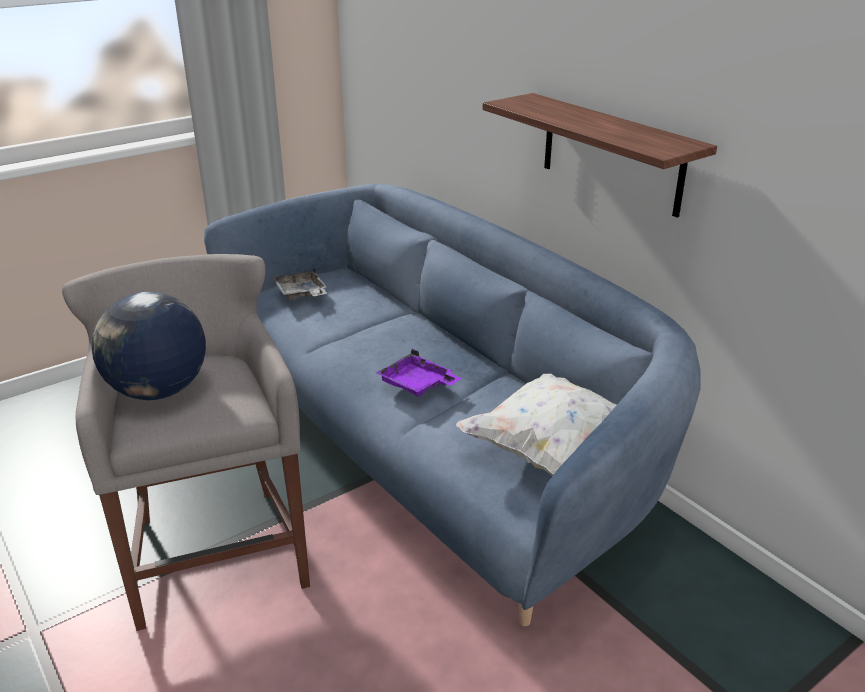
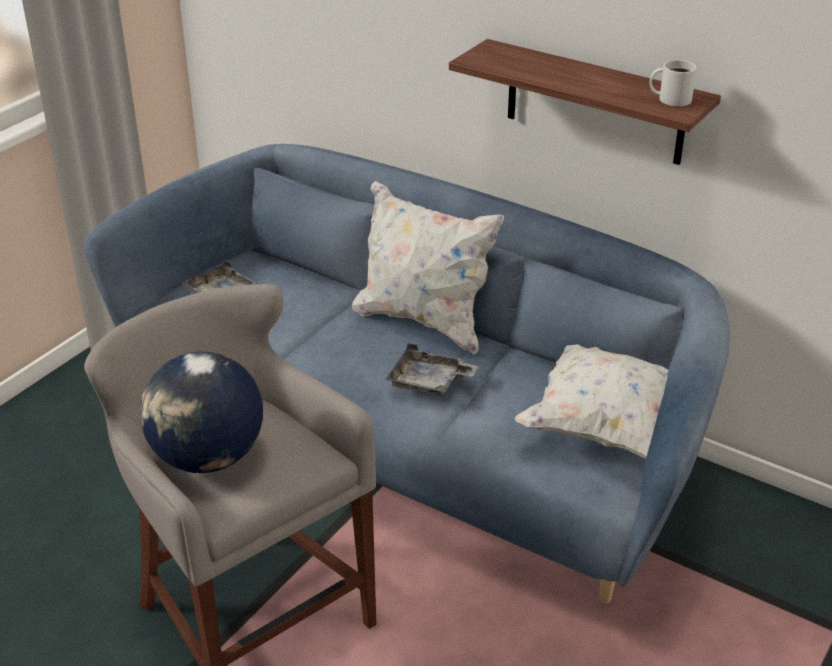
camera: 20 degrees left, 5 degrees up
purple tray [376,349,462,396] -> grey tray [385,343,479,396]
none -> white pillow [352,181,504,354]
none -> white mug [650,60,697,107]

